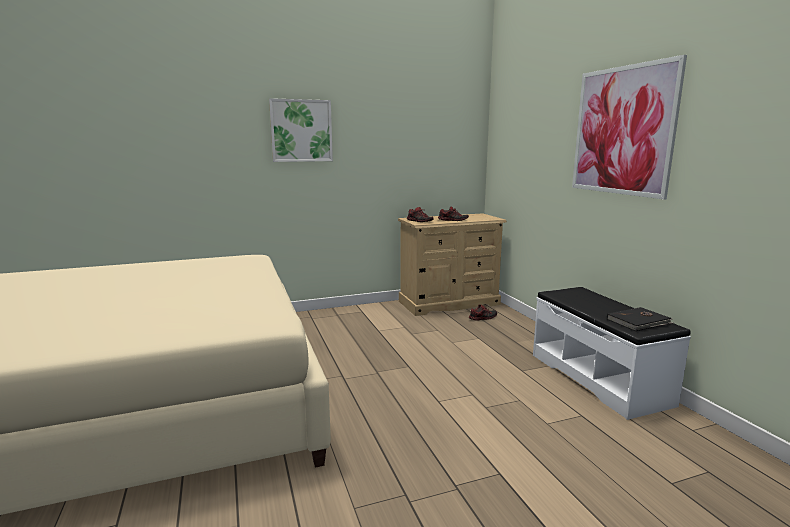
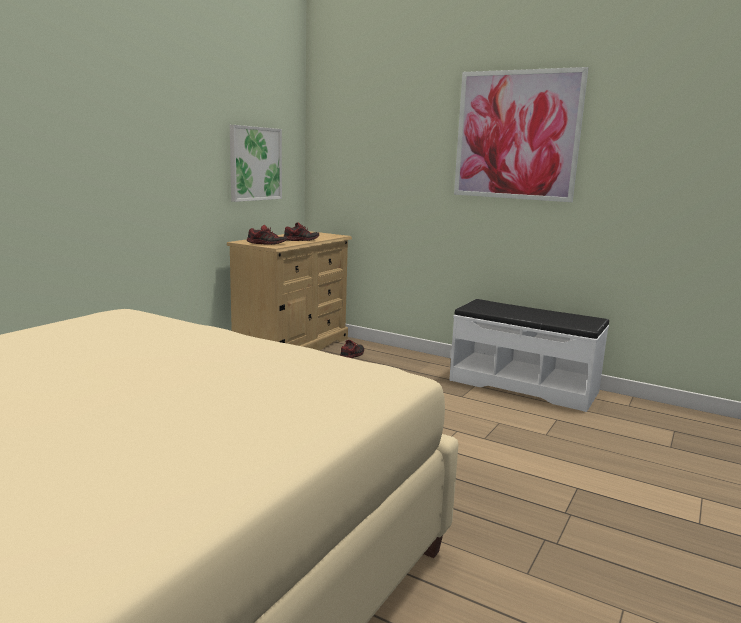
camera: 40 degrees left, 0 degrees up
picture [269,98,333,162] -> picture moved to [230,125,282,202]
black book [607,307,673,331] -> none

